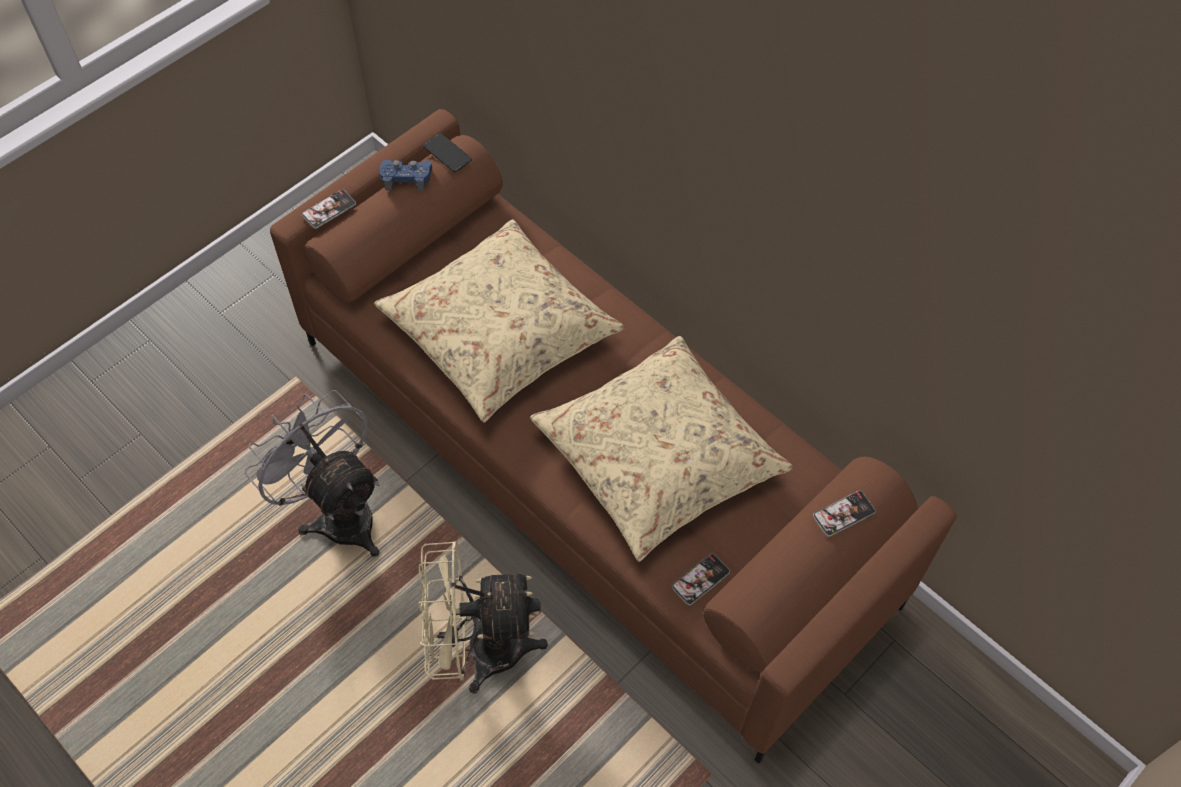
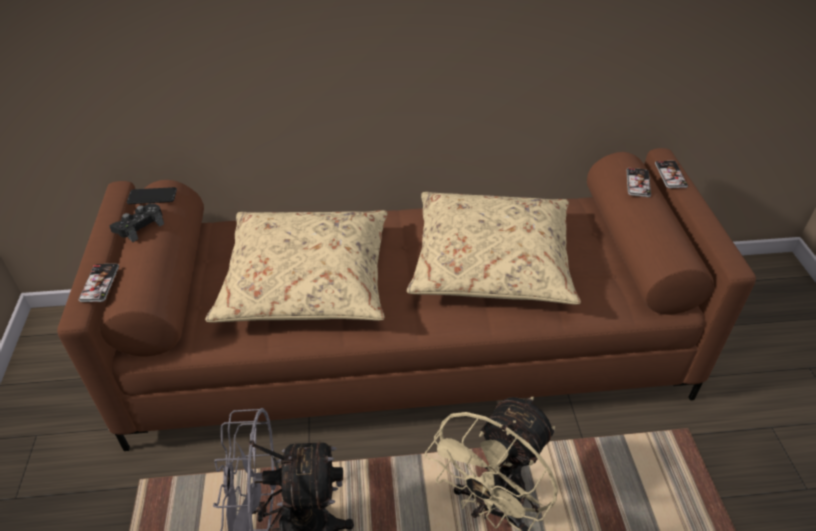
camera: 50 degrees left, 15 degrees down
blue game controller [380,160,432,191] -> black game controller [109,203,164,242]
phone [672,554,730,605] -> phone moved to [655,161,688,188]

